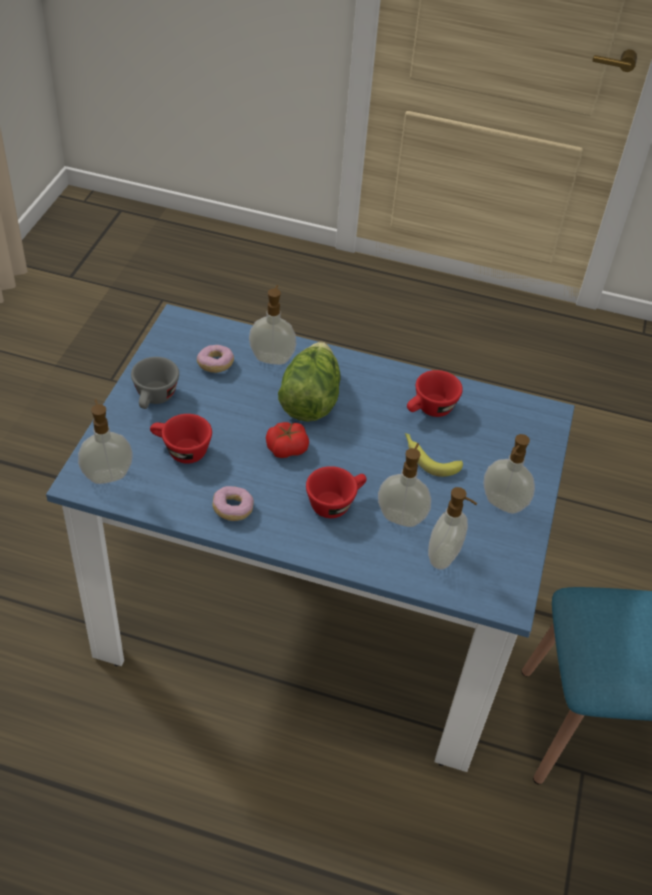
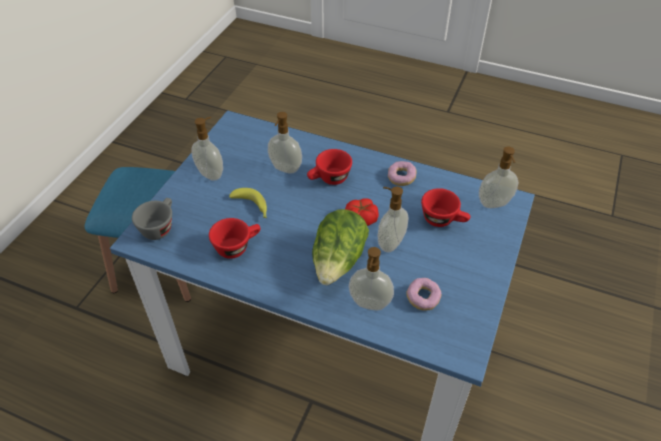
camera: 170 degrees left, 0 degrees up
grey cup [131,357,179,409] -> grey cup moved to [132,198,172,240]
soap dispenser [428,487,477,570] -> soap dispenser moved to [378,187,409,252]

